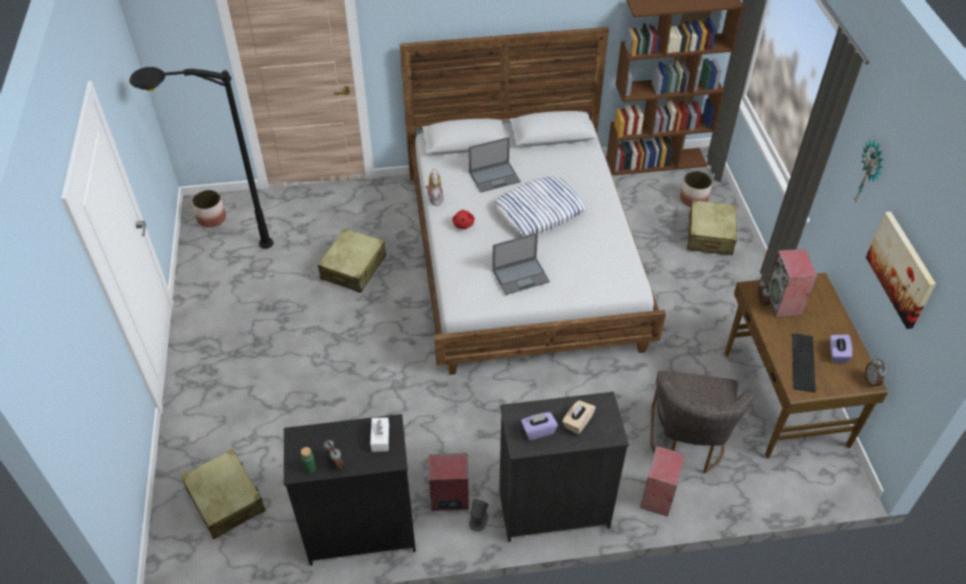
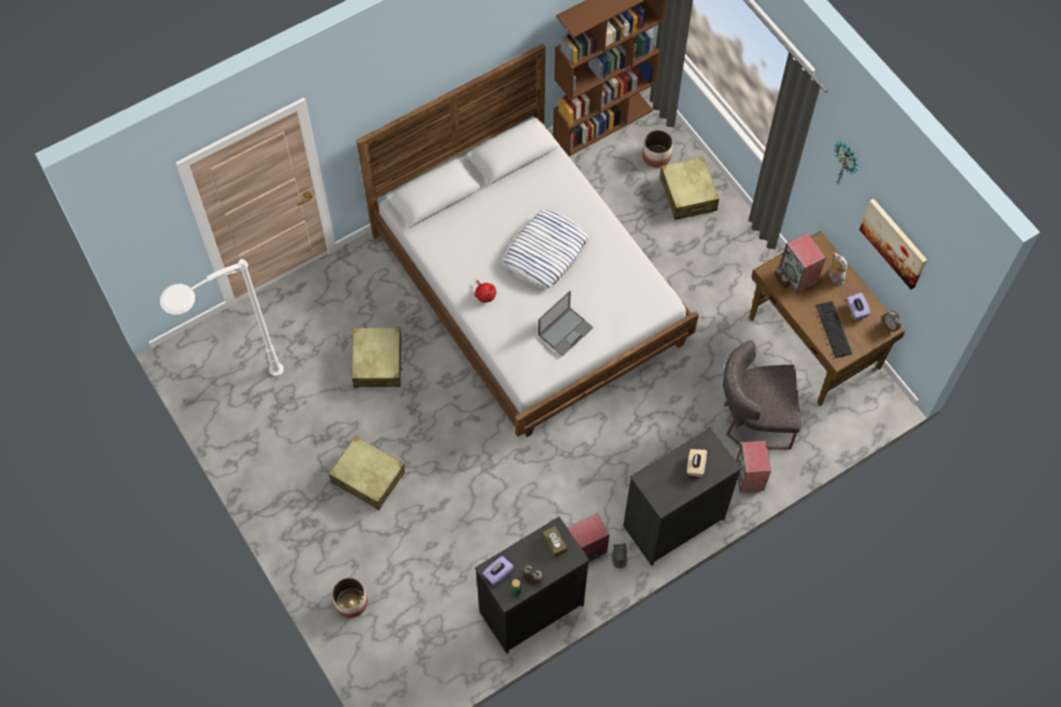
camera: 25 degrees left, 15 degrees up
black floor lamp [129,67,273,249] -> white floor lamp [160,259,284,376]
beige suitcase [181,449,265,539] -> beige suitcase moved to [329,436,405,510]
planter [192,190,226,227] -> planter moved to [332,577,368,618]
white tissue box [370,417,389,452] -> brown tissue box [543,526,567,558]
plush toy [426,169,444,206] -> plush toy moved to [829,253,847,285]
laptop [469,137,521,193] -> none
purple tissue box [521,412,558,440] -> purple tissue box moved to [483,556,514,586]
grey chair [650,371,755,473] -> grey chair turned 105 degrees clockwise [723,340,801,450]

